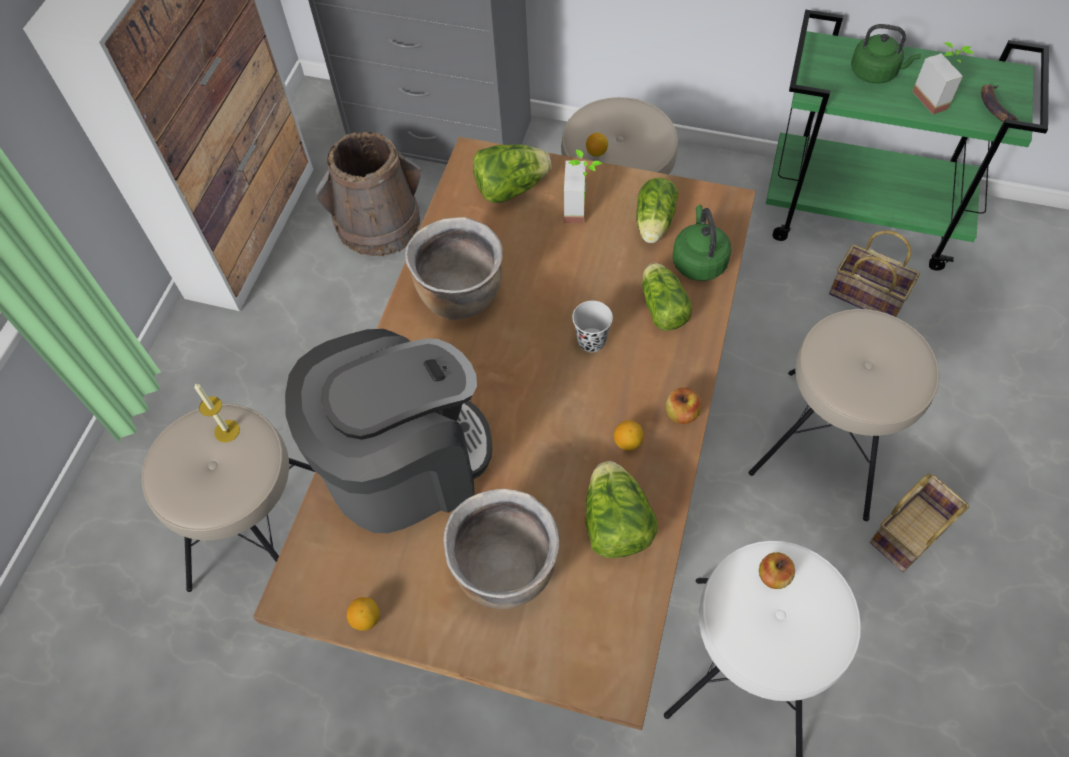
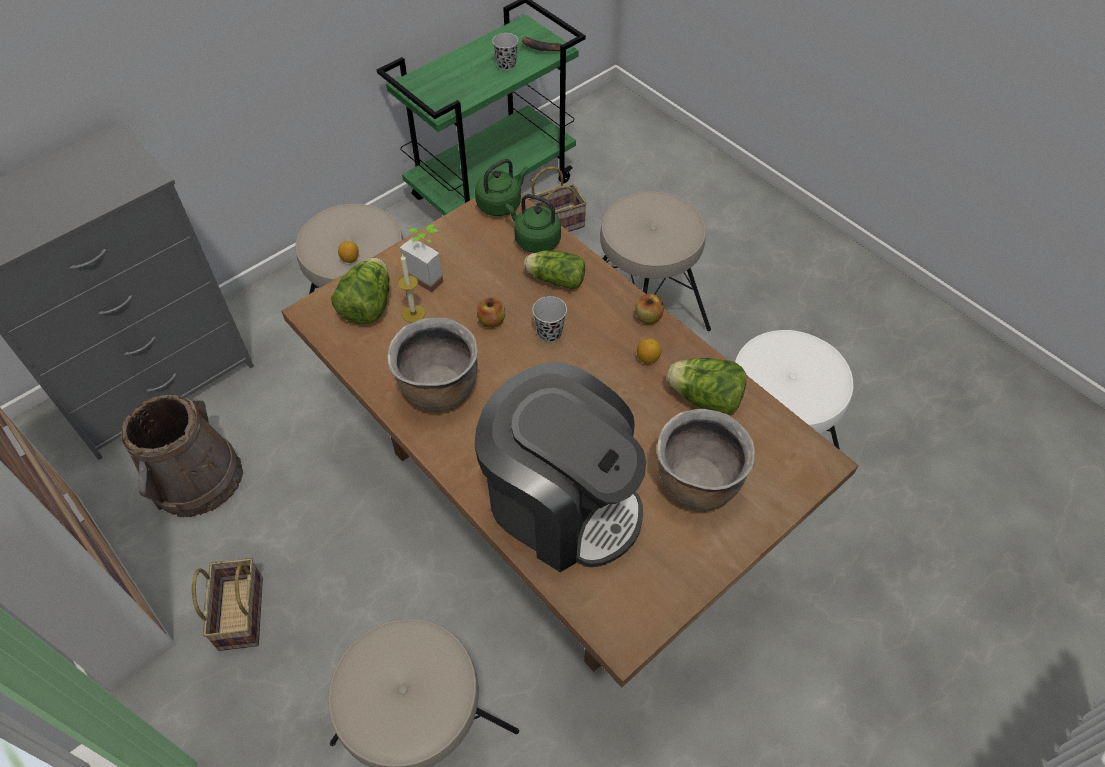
camera: 60 degrees left, 5 degrees down
candle [194,383,240,443] -> candle moved to [398,254,425,323]
coffee machine [285,329,492,533] -> coffee machine turned 120 degrees clockwise [474,362,646,572]
lemon [347,597,379,631] -> none
lettuce [636,177,678,243] -> none
apple [759,552,795,589] -> apple moved to [477,297,505,328]
green kettle [851,24,921,83] -> green kettle moved to [475,159,528,216]
basket [870,473,969,572] -> basket moved to [192,558,263,651]
potted plant [912,42,974,114] -> black cup [493,33,518,71]

